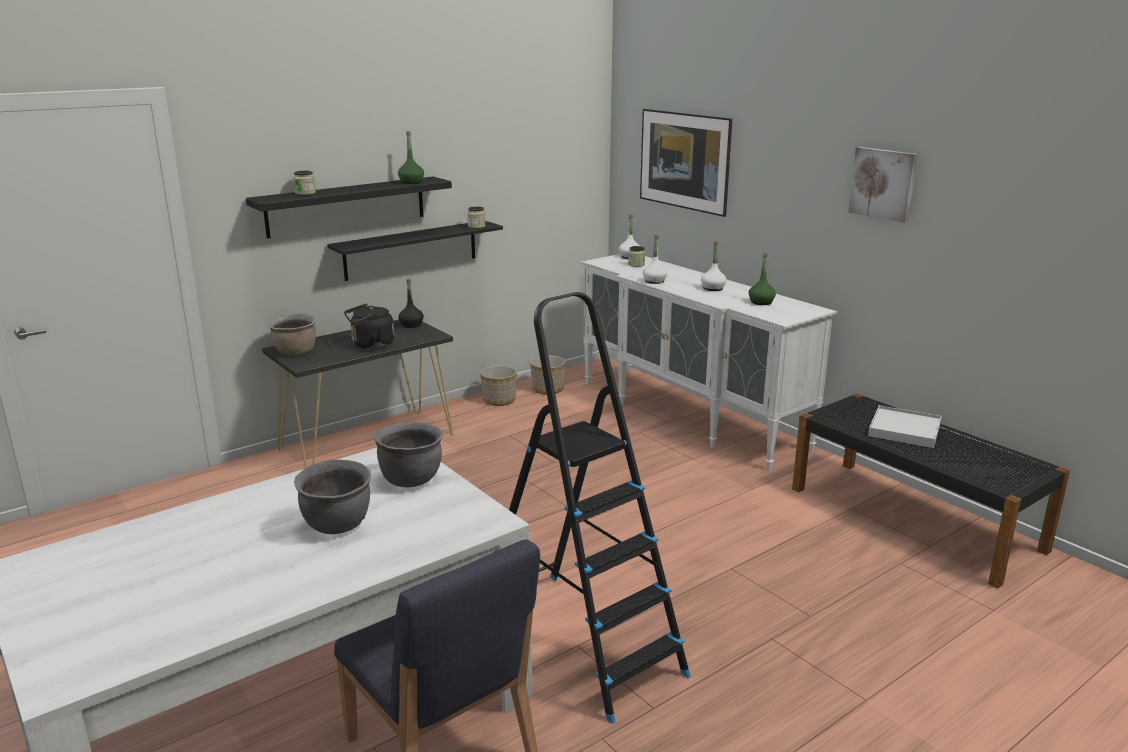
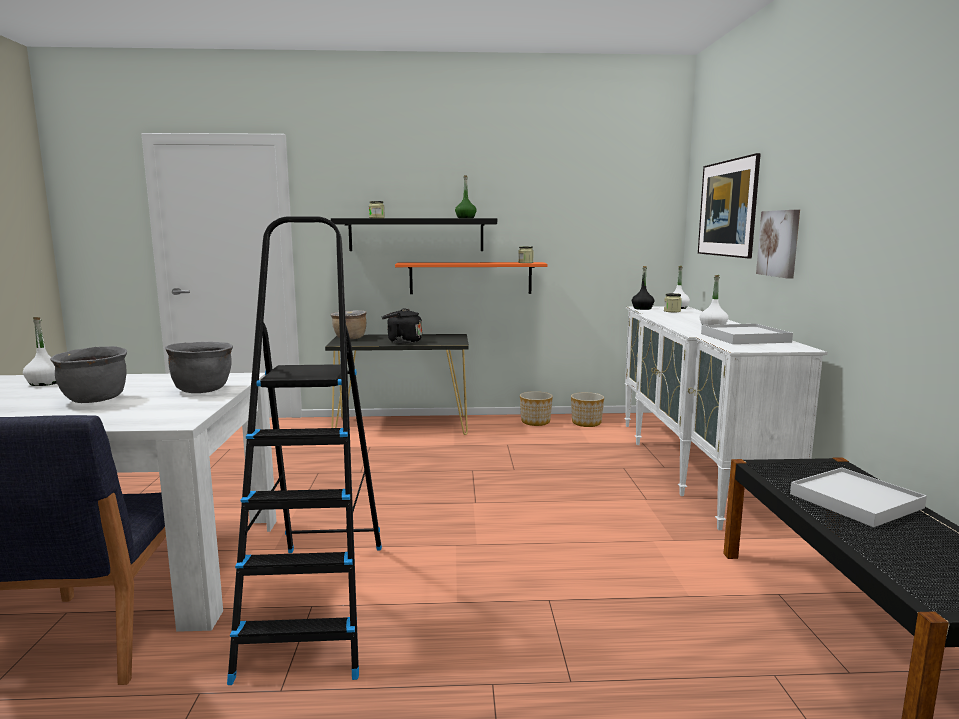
camera: 35 degrees right, 10 degrees down
black shelf [327,221,503,281] -> orange shelf [395,262,548,294]
black bottle [398,279,424,328] -> black bottle moved to [632,266,654,310]
white bottle [643,235,667,284] -> white bottle moved to [23,317,57,386]
green bottle [749,252,776,305] -> white tray [701,324,793,344]
picture [848,147,918,223] -> picture moved to [756,210,800,278]

